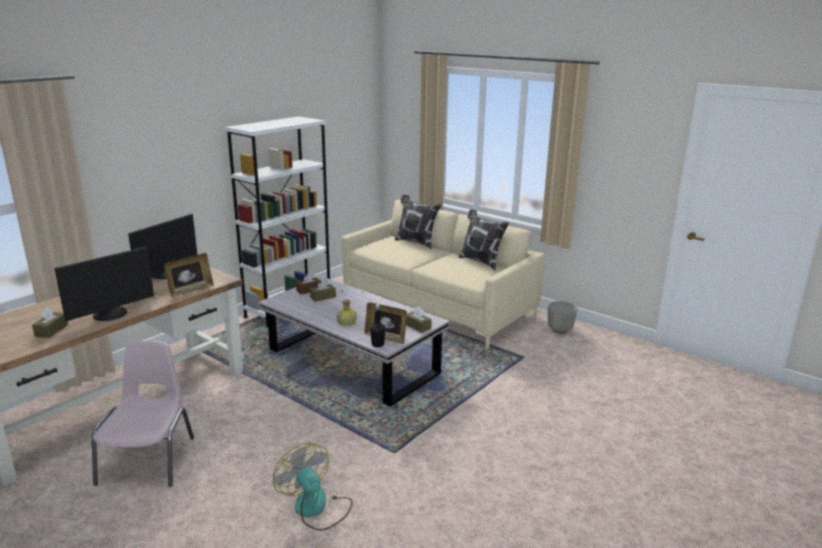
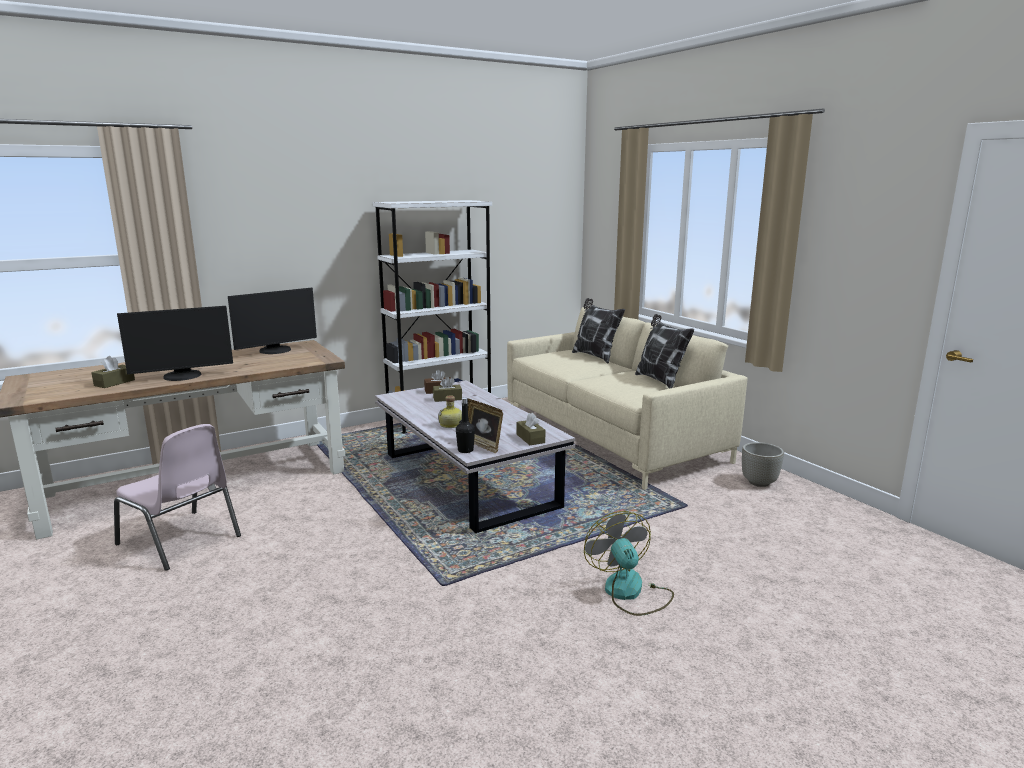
camera: 20 degrees right, 5 degrees down
pink chair [92,341,194,487] -> pink chair turned 105 degrees clockwise [114,424,241,571]
picture frame [164,253,214,297] -> none
fan [273,443,353,531] -> fan moved to [584,511,674,616]

